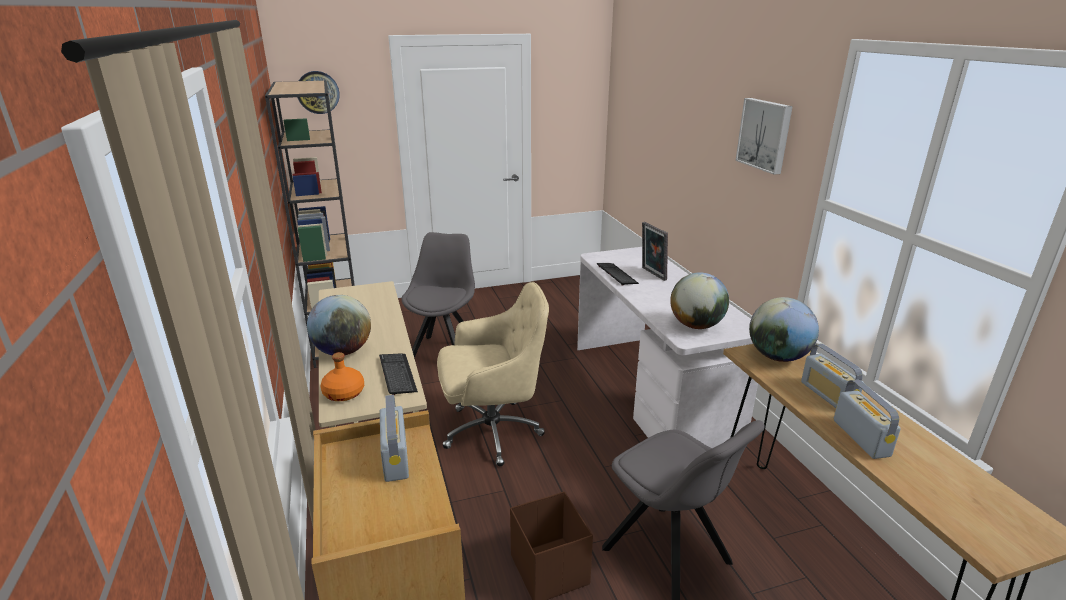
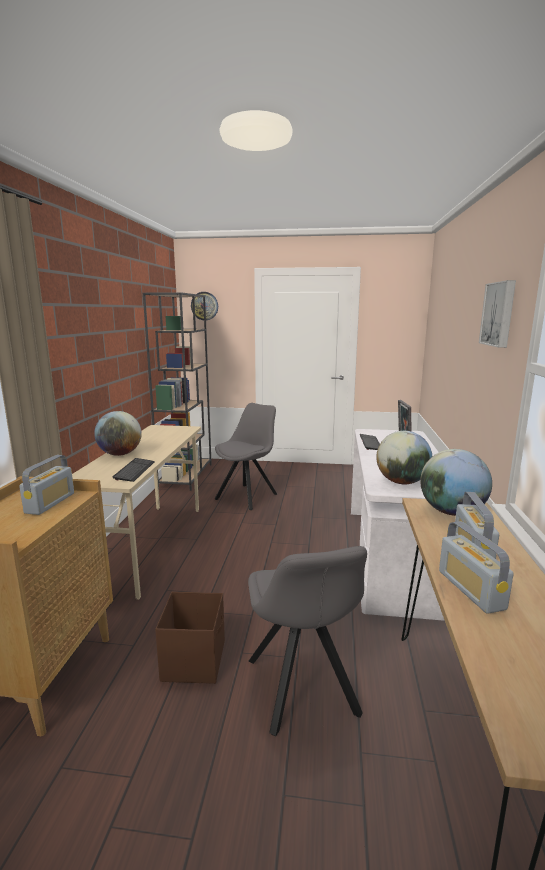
camera: 25 degrees right, 10 degrees down
orange bottle [321,352,364,401] -> none
beige office chair [437,282,549,466] -> none
radio [833,380,901,459] -> radio turned 150 degrees clockwise [439,521,514,614]

